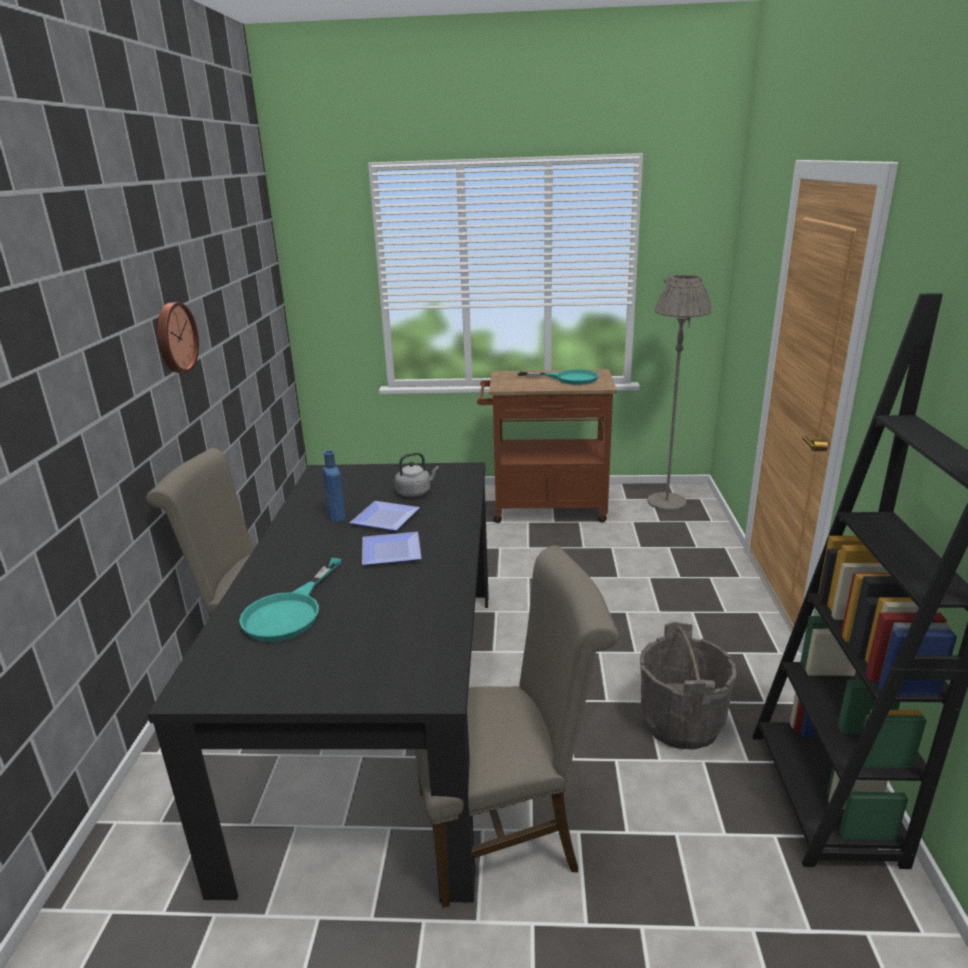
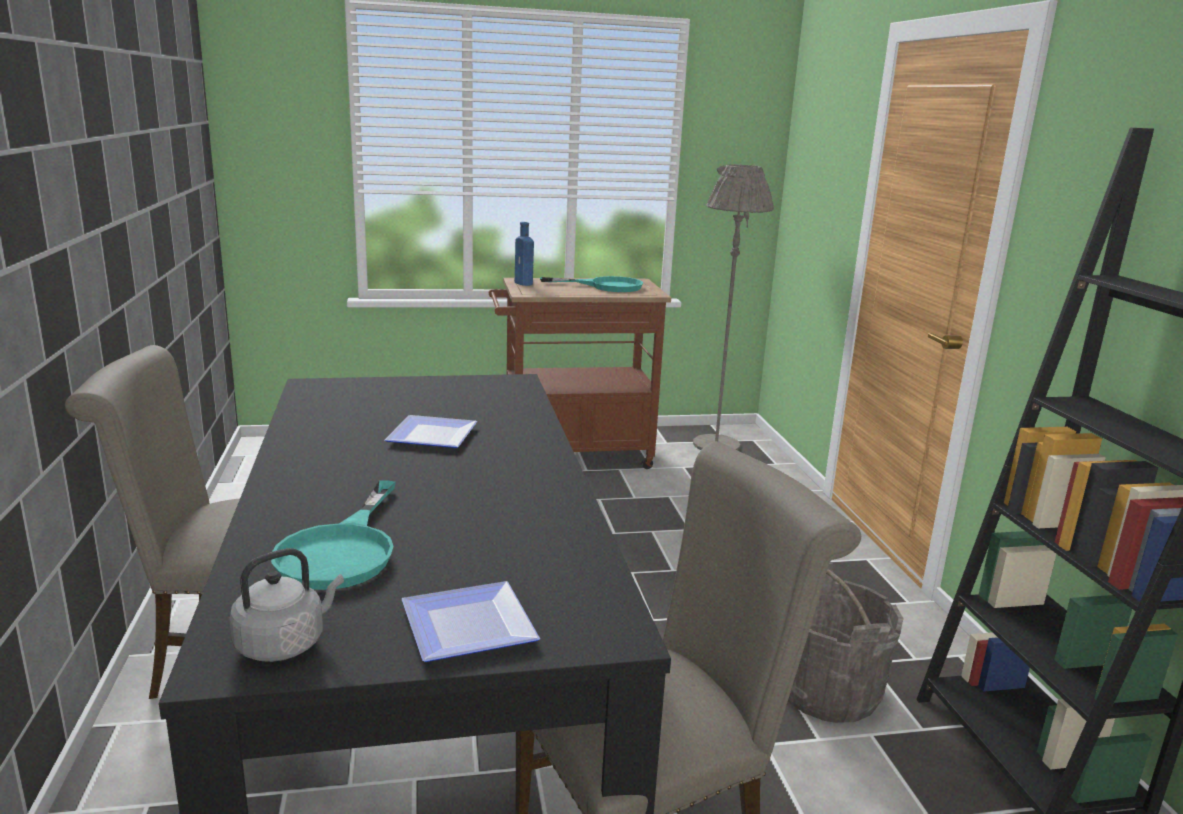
camera: 15 degrees left, 5 degrees down
wall clock [157,302,199,373] -> none
blue bottle [322,450,345,522] -> blue bottle moved to [515,222,534,286]
plate [362,532,422,565] -> plate moved to [402,581,540,662]
grey kettle [395,452,439,497] -> grey kettle moved to [229,548,344,662]

